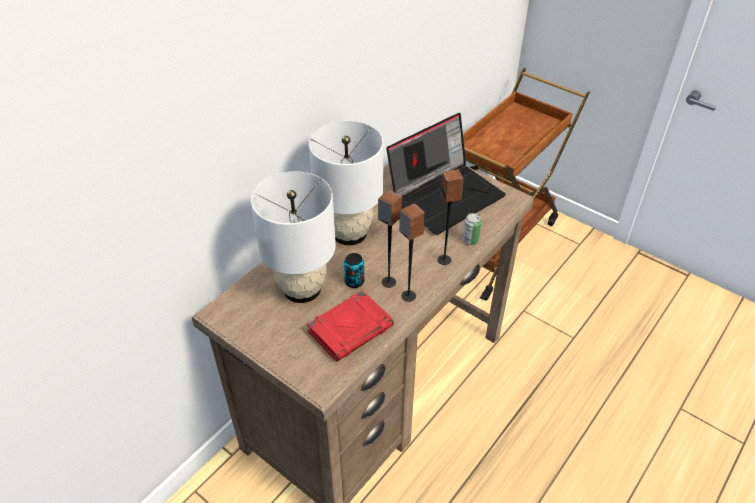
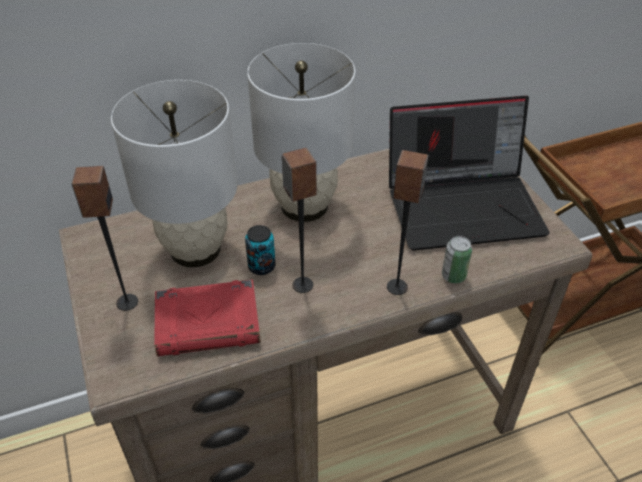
camera: 30 degrees right, 0 degrees up
speaker [399,203,425,302] -> speaker moved to [71,166,138,311]

